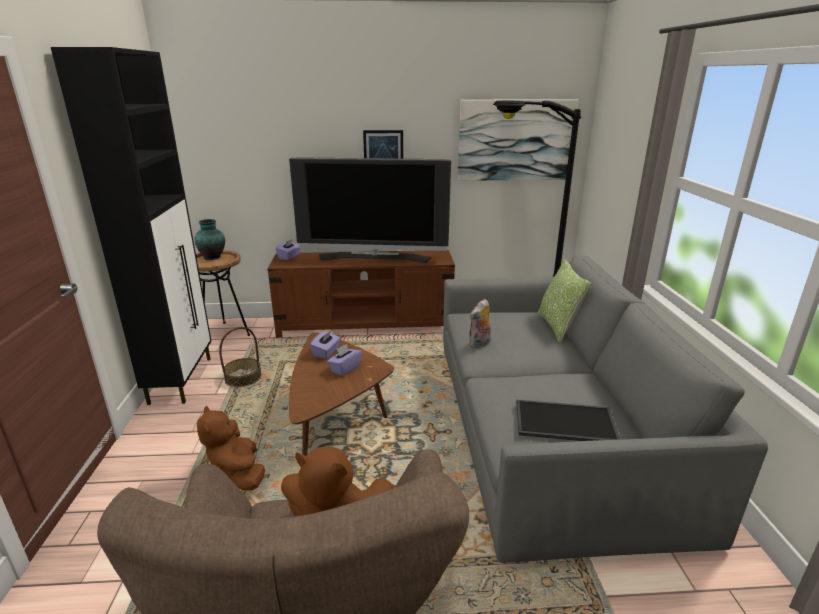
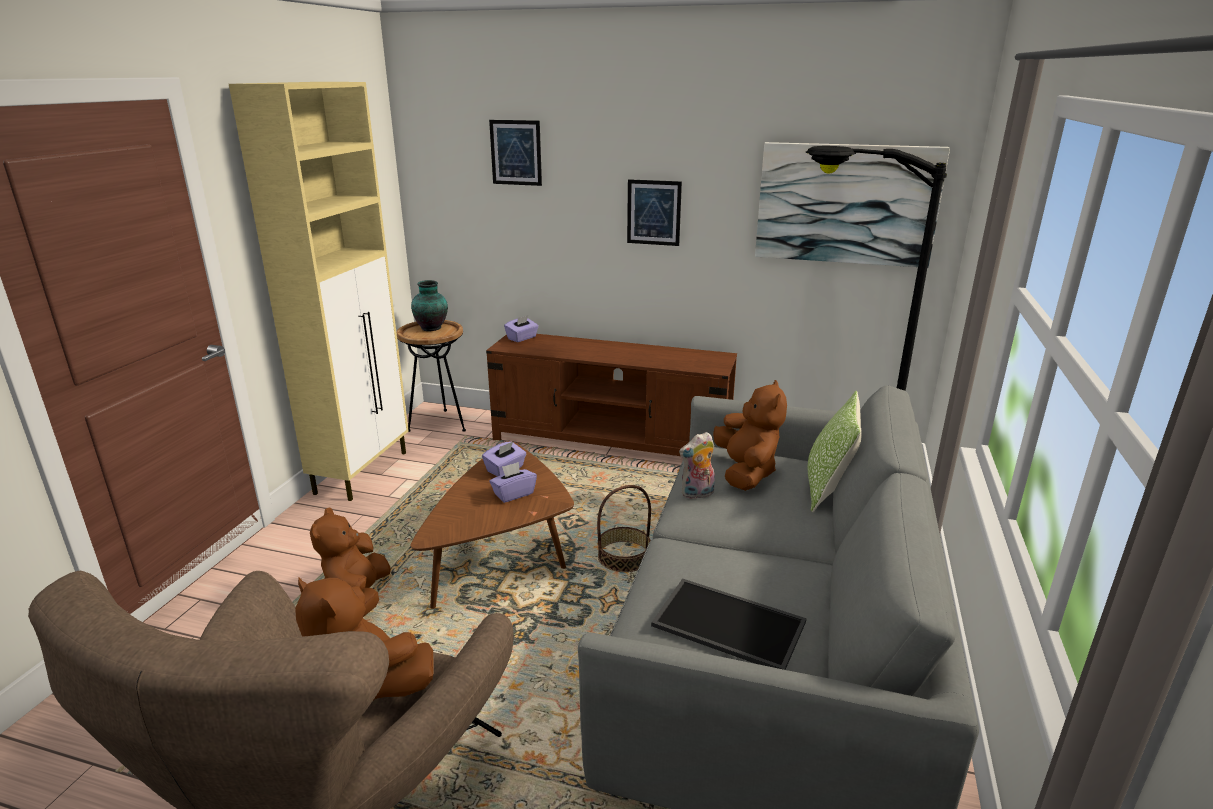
camera: 20 degrees right, 0 degrees up
black cabinet [51,47,211,405] -> beige cabinet [229,82,409,501]
basket [219,327,262,387] -> basket moved to [597,485,651,572]
television [289,157,451,263] -> none
none -> picture [489,120,542,186]
none -> brown plush toy [713,380,787,491]

